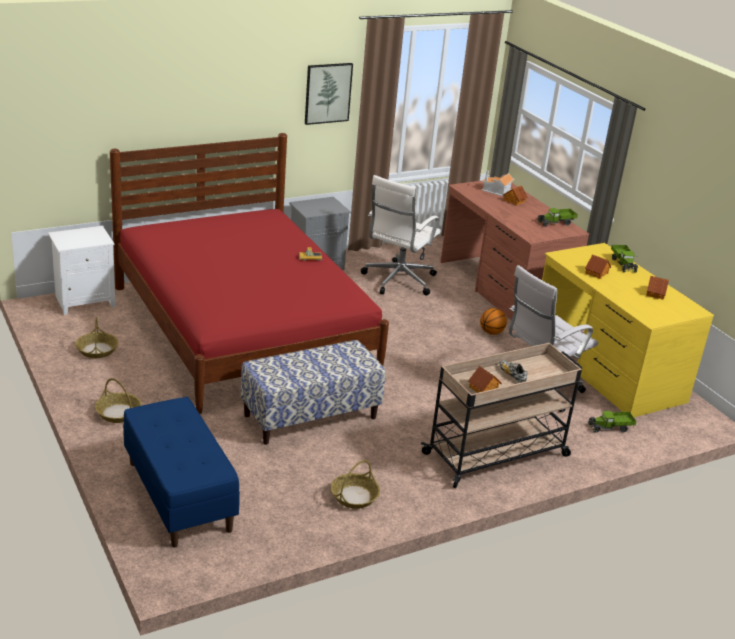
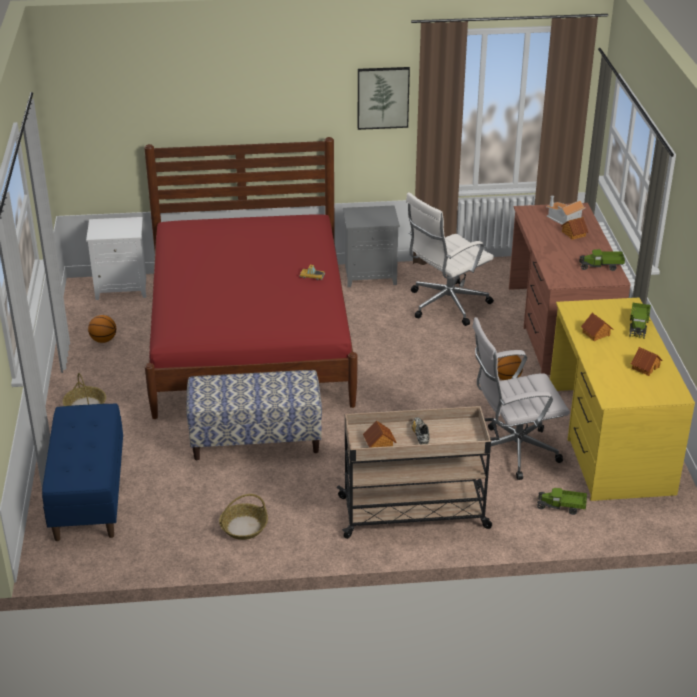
camera: 25 degrees right, 5 degrees up
basket [75,317,118,358] -> basketball [88,315,116,343]

